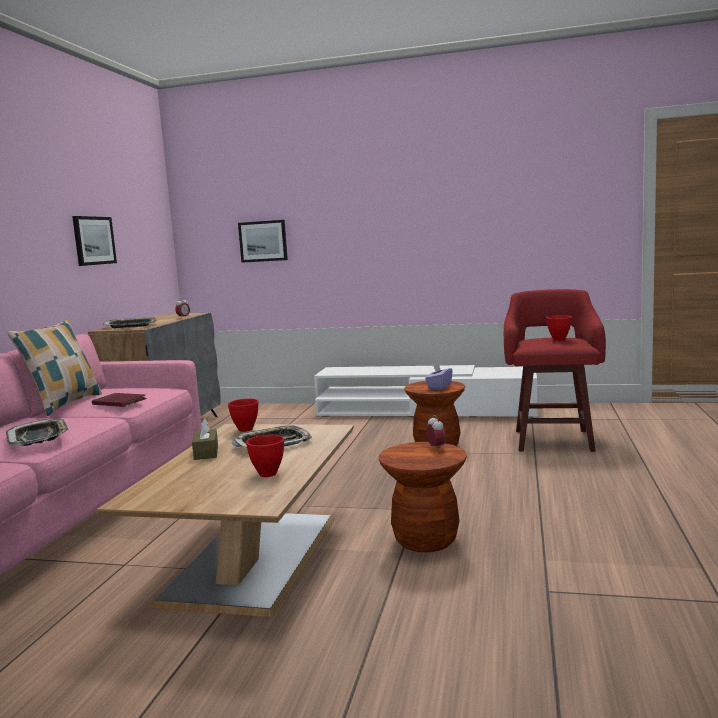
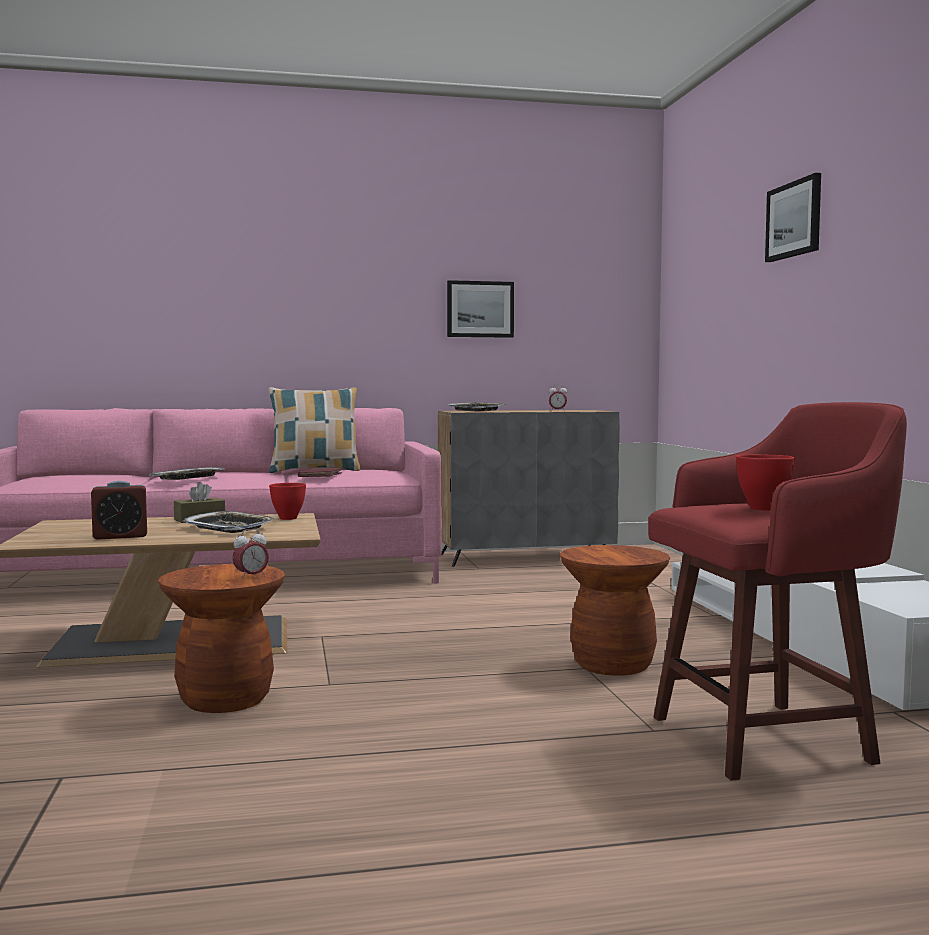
camera: 65 degrees right, 5 degrees down
picture [238,220,288,263] -> picture moved to [765,173,821,262]
red bowl [246,435,284,477] -> alarm clock [91,481,147,540]
purple tissue box [425,363,453,390] -> none

